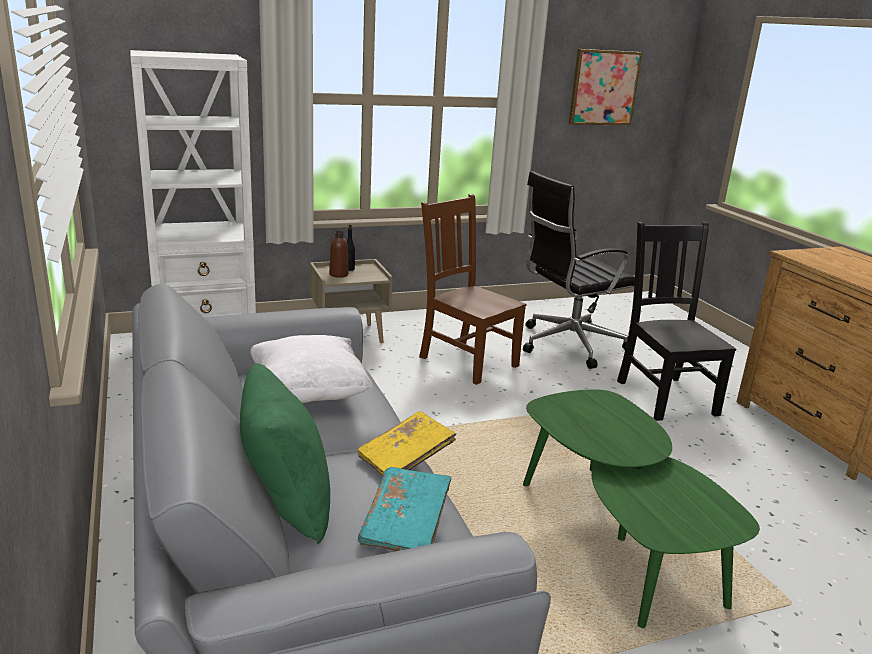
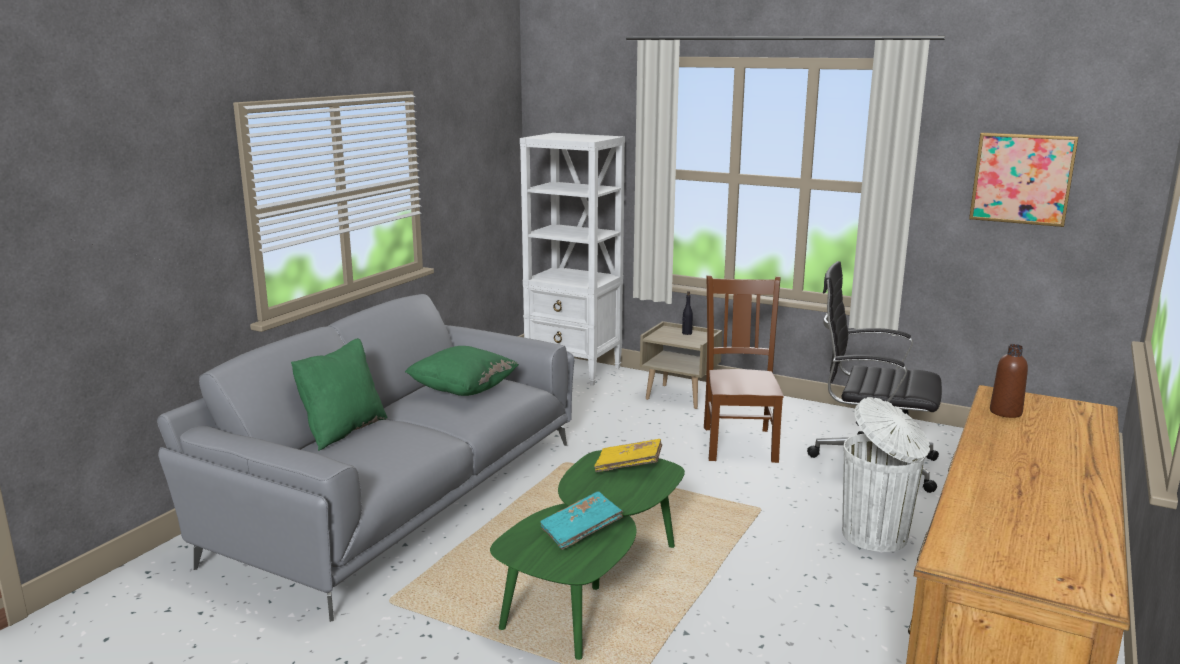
camera: 50 degrees right, 5 degrees down
white pillow [250,335,373,403] -> green pillow [405,346,519,396]
brown bottle [329,231,349,278] -> brown bottle moved to [990,344,1028,418]
yellow book [358,411,457,476] -> yellow book moved to [594,439,662,472]
turquoise book [358,467,451,551] -> turquoise book moved to [540,491,623,550]
black chair [617,222,736,421] -> white trash can [842,397,930,552]

